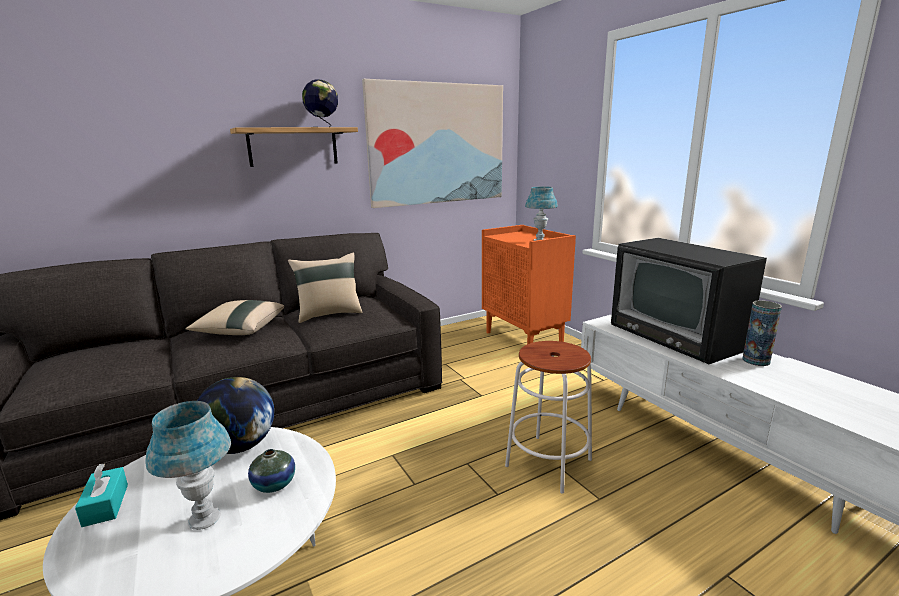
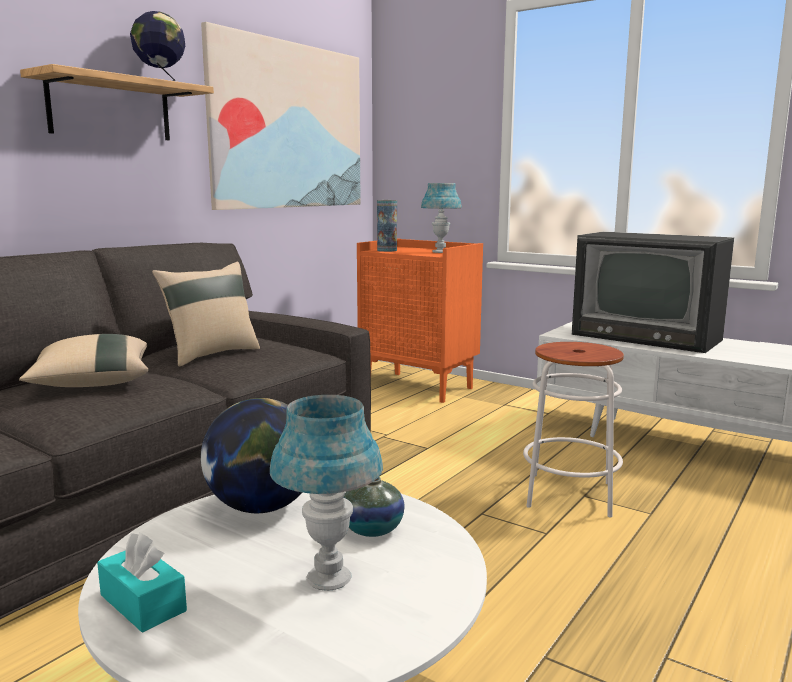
camera: 25 degrees left, 5 degrees down
vase [742,300,782,366] -> vase moved to [377,200,397,252]

